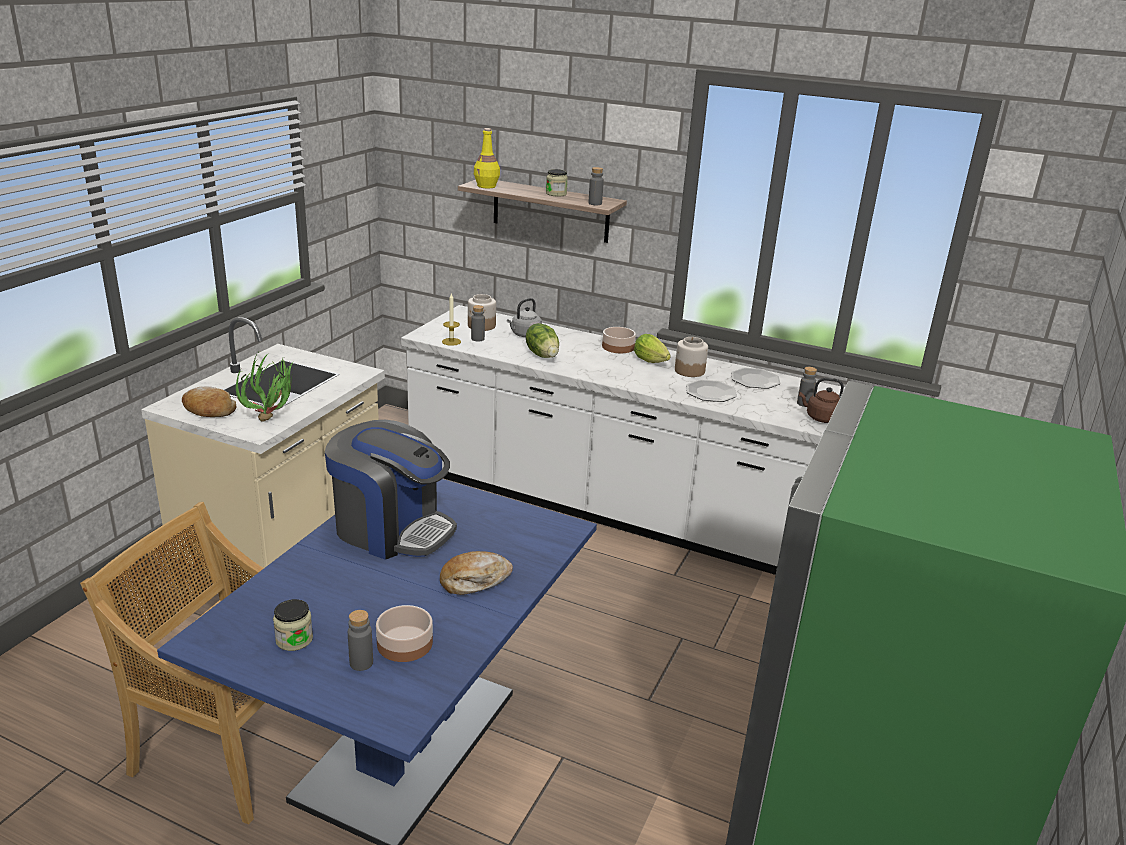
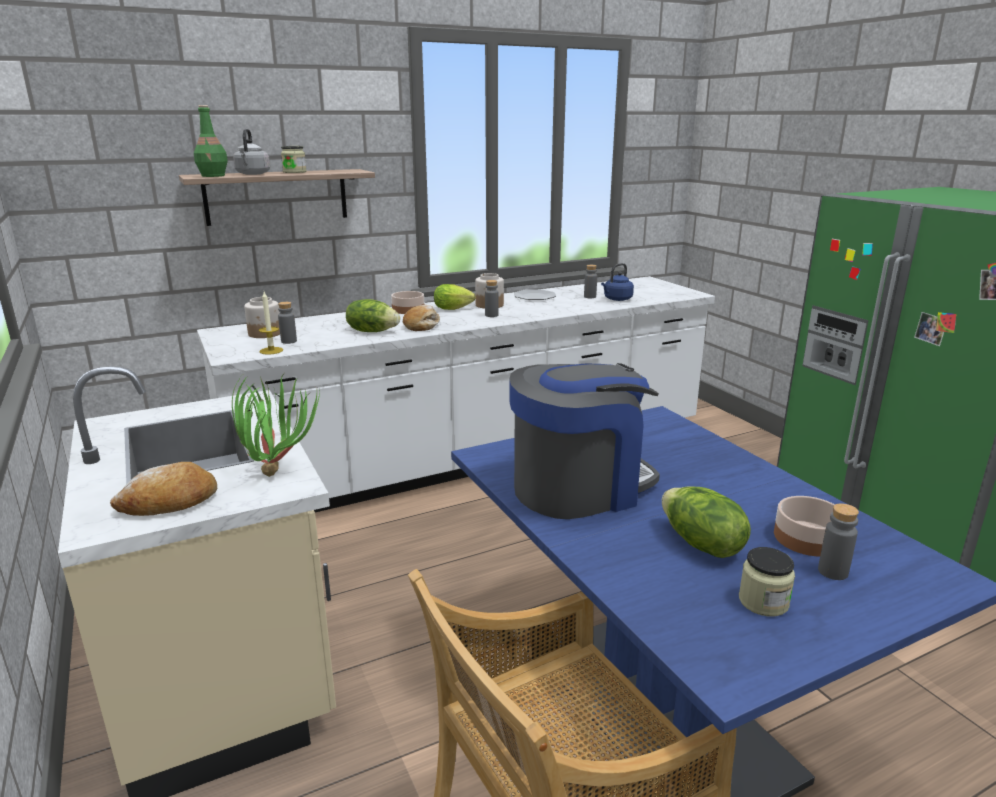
camera: 50 degrees left, 5 degrees down
bread [440,551,513,595] -> bread moved to [403,305,440,331]
yellow bottle [474,128,500,188] -> green bottle [194,105,228,177]
grey kettle [507,298,542,337] -> grey kettle moved to [233,129,270,175]
grey bottle [588,167,604,205] -> grey bottle moved to [485,280,499,317]
plate [686,379,737,402] -> none
brown kettle [799,378,844,423] -> blue kettle [601,263,634,301]
none -> lettuce [662,486,751,558]

